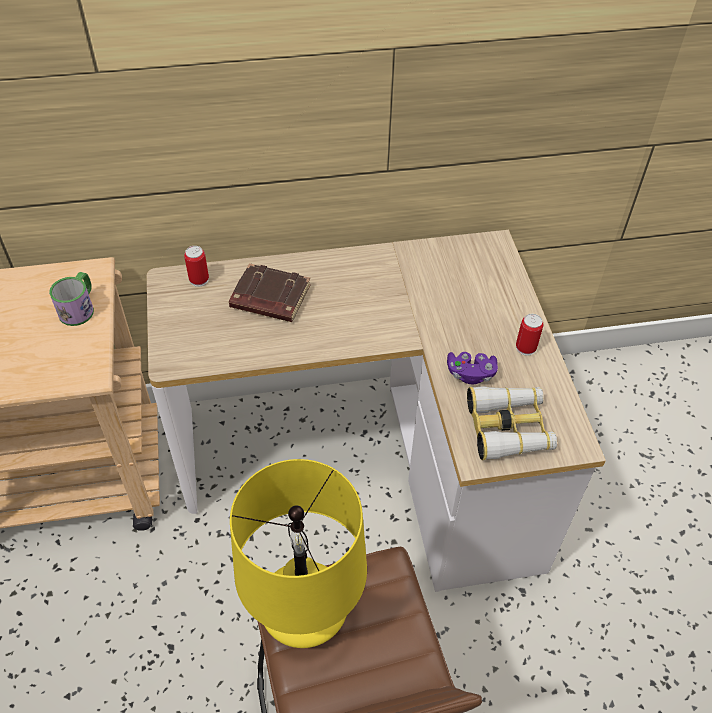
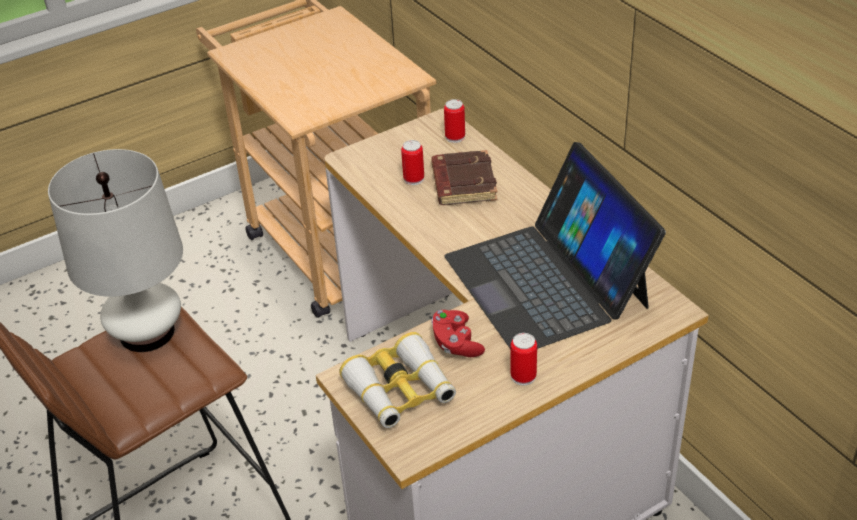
camera: 70 degrees right, 10 degrees down
mug [49,272,94,326] -> none
yellow table lamp [230,459,367,648] -> white table lamp [48,149,183,352]
purple game controller [447,352,498,384] -> red game controller [432,310,485,357]
none -> can [401,140,424,185]
none -> laptop [445,142,666,349]

